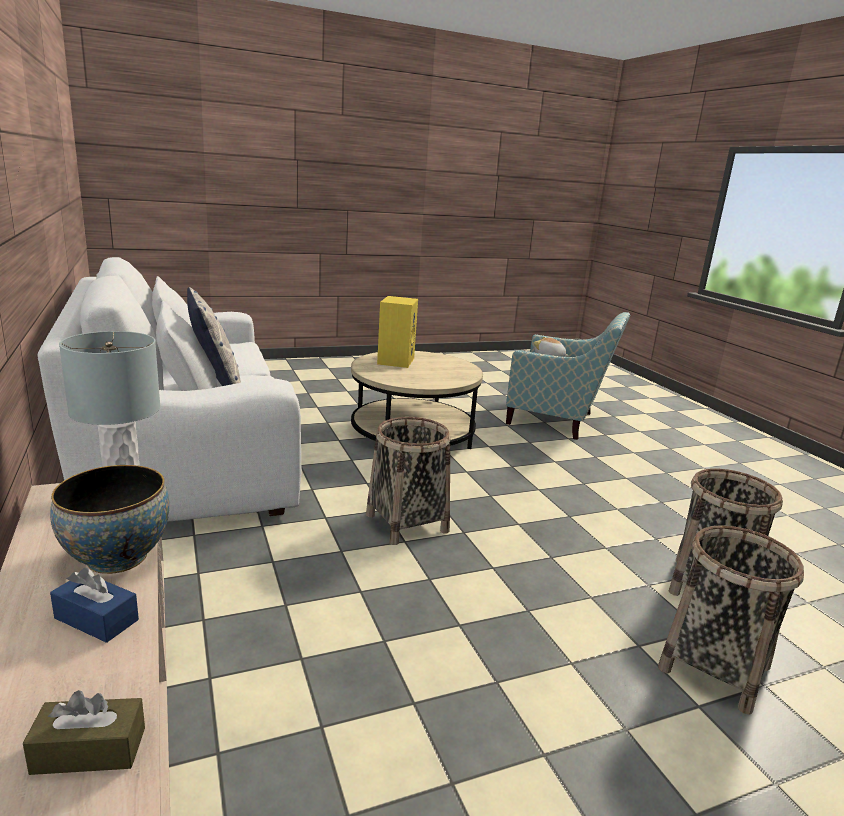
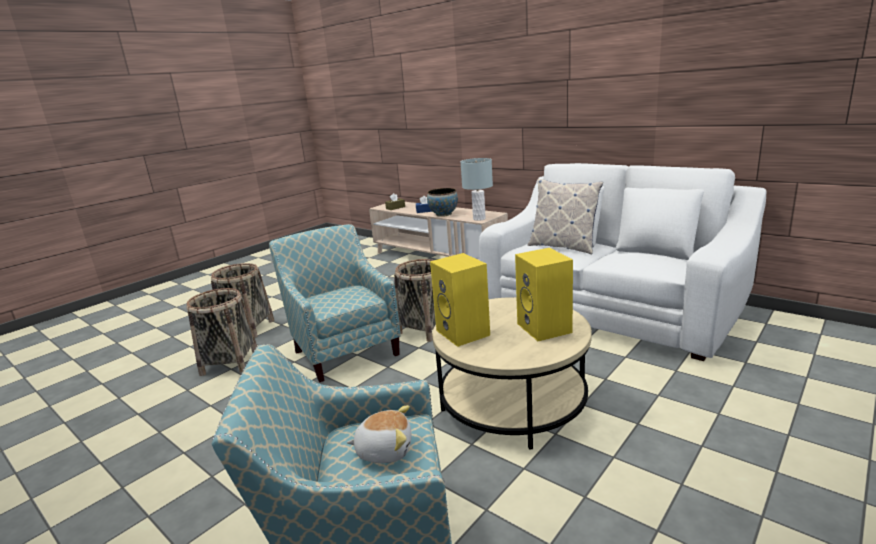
camera: 155 degrees right, 0 degrees up
none -> armchair [269,224,401,382]
none -> yellow speaker [430,253,490,347]

